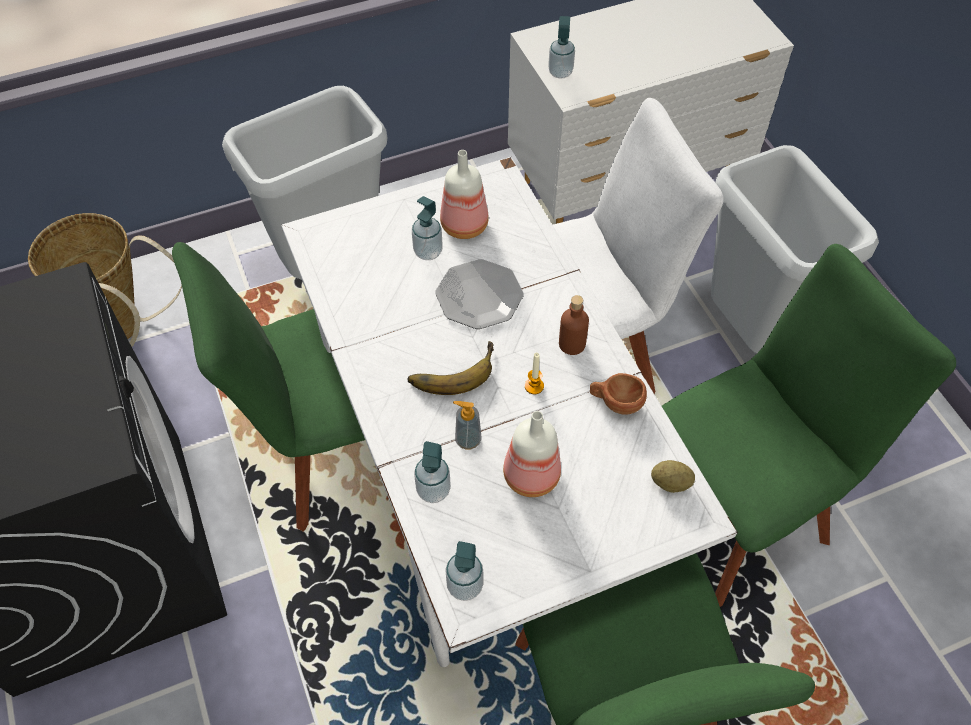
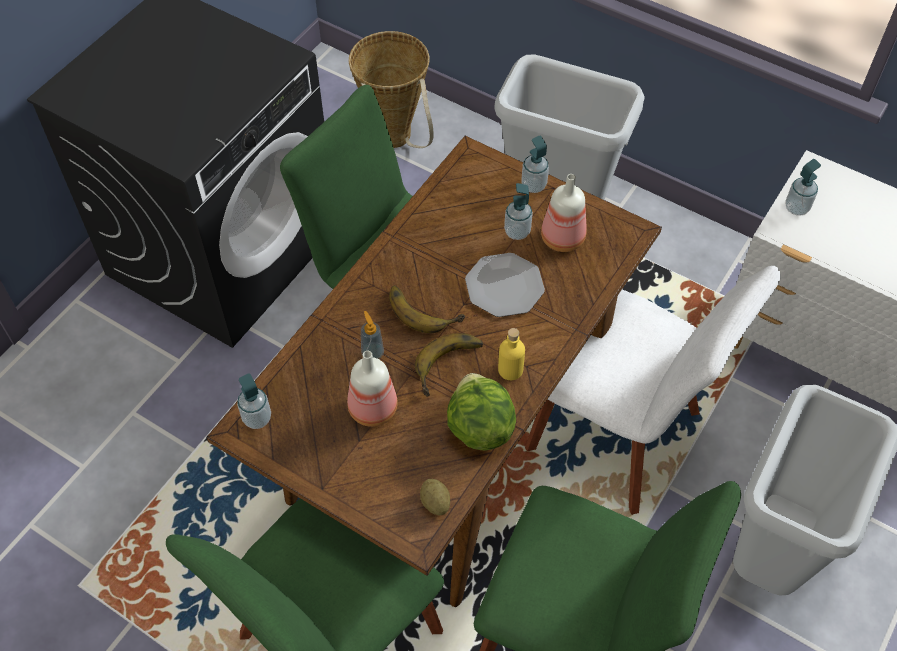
camera: 55 degrees right, 0 degrees up
white dining table [281,157,738,667] -> brown dining table [206,136,662,607]
soap dispenser [414,441,451,503] -> soap dispenser moved to [521,136,549,193]
candle [525,353,544,394] -> banana [415,333,483,397]
brown bottle [559,295,589,355] -> yellow bottle [498,328,525,380]
brown cup [590,373,647,415] -> lettuce [447,373,516,450]

